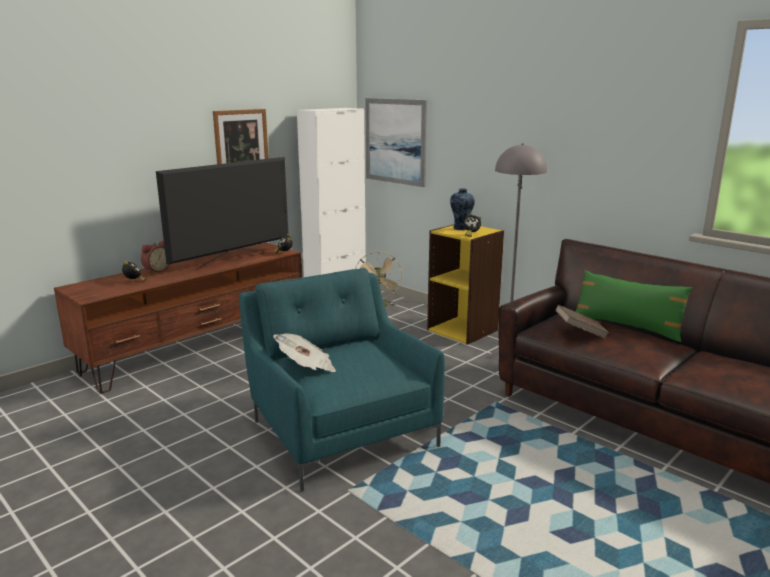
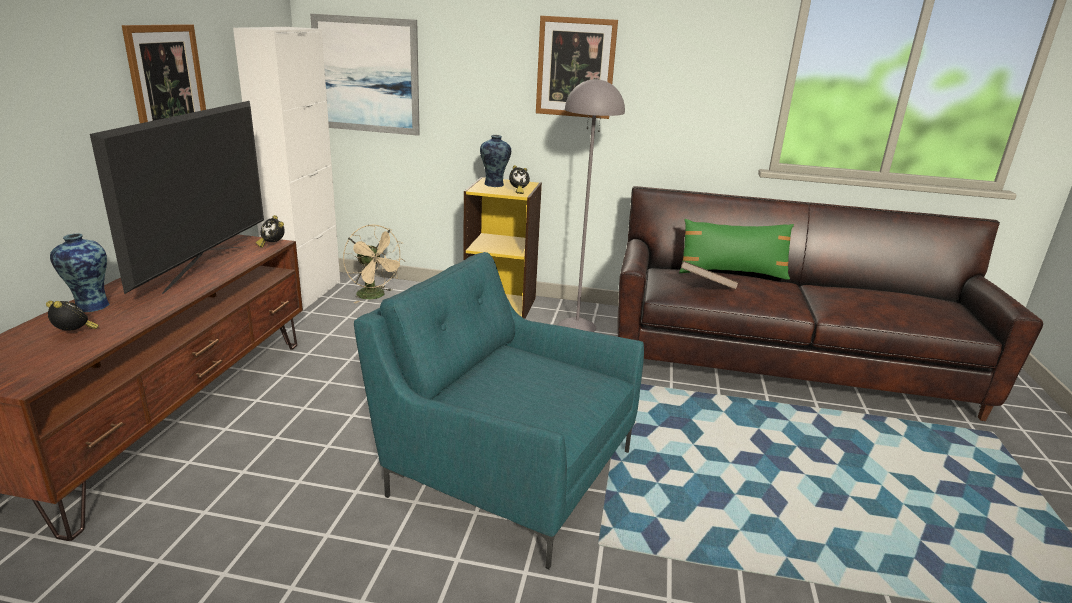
camera: 35 degrees left, 5 degrees up
alarm clock [141,241,170,274] -> vase [50,234,110,312]
newspaper [273,333,336,372] -> none
none -> picture [536,16,618,119]

